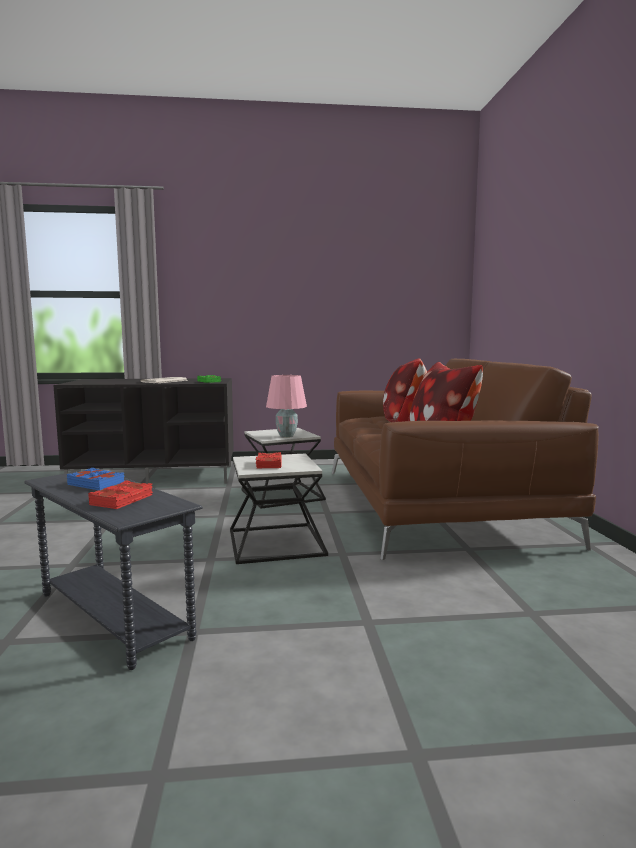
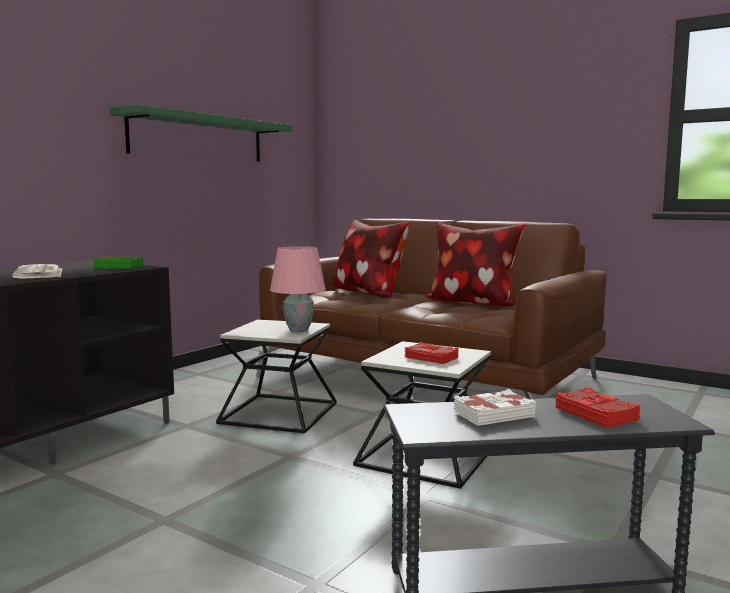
camera: 50 degrees left, 0 degrees up
blue book [67,468,125,490] -> white book [454,389,536,426]
none -> green shelf [110,104,293,161]

